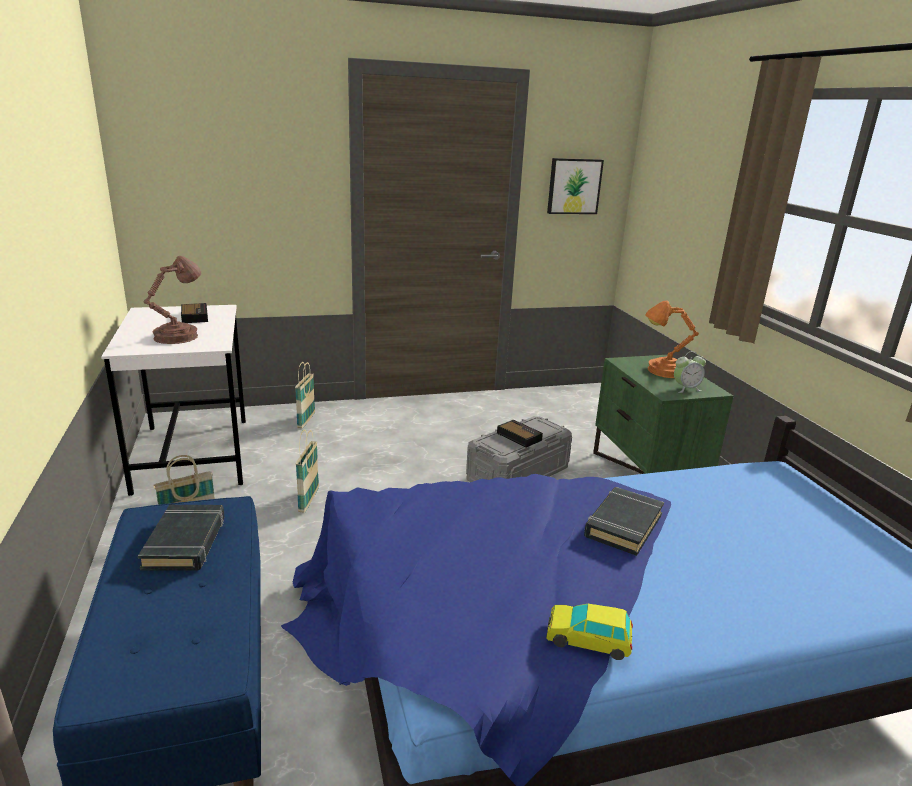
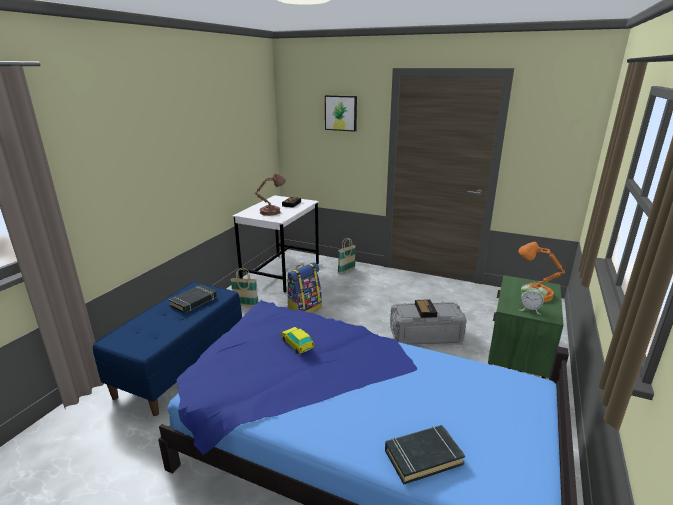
camera: 40 degrees right, 0 degrees up
basket [296,429,319,513] -> backpack [287,263,322,313]
toy car [546,604,633,660] -> toy car moved to [281,327,314,354]
picture [547,158,604,214] -> picture moved to [325,95,357,132]
black book [584,487,664,556] -> black book moved to [385,425,466,484]

